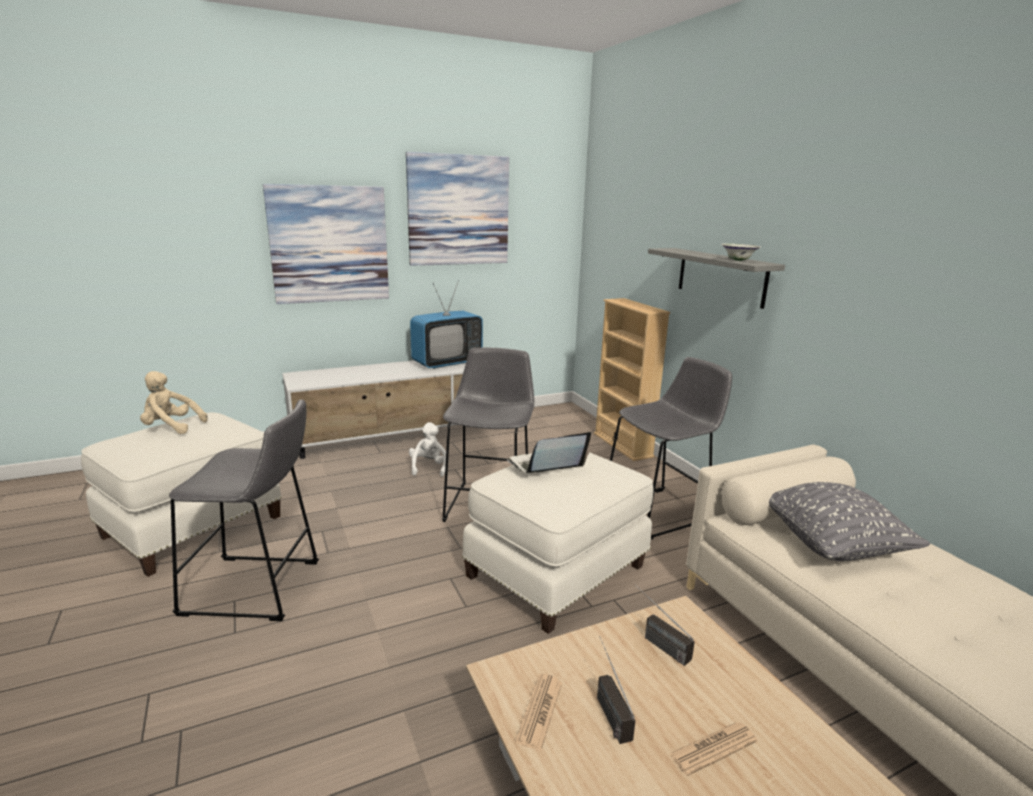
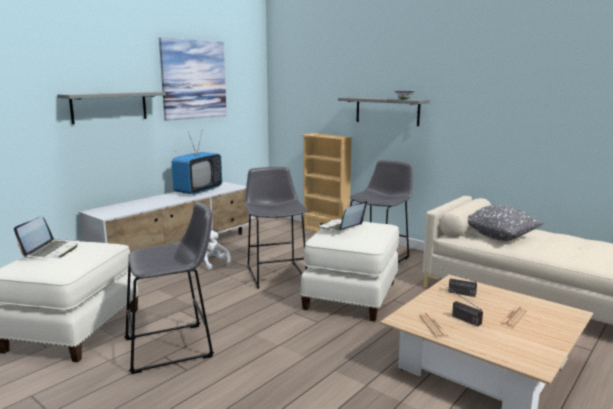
camera: 25 degrees left, 5 degrees down
beige plush toy [140,371,208,434] -> laptop [14,216,79,258]
picture [263,184,389,304] -> grey shelf [57,92,166,124]

